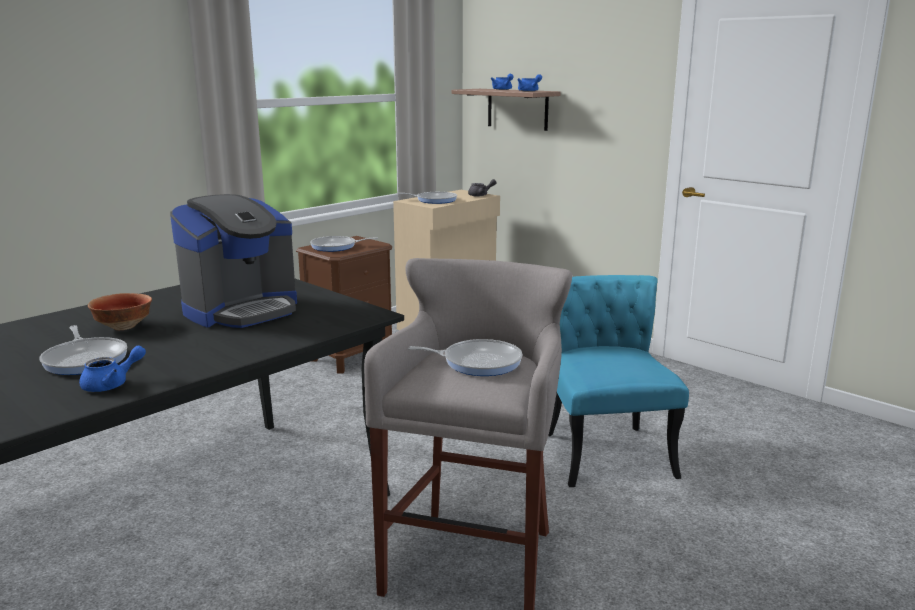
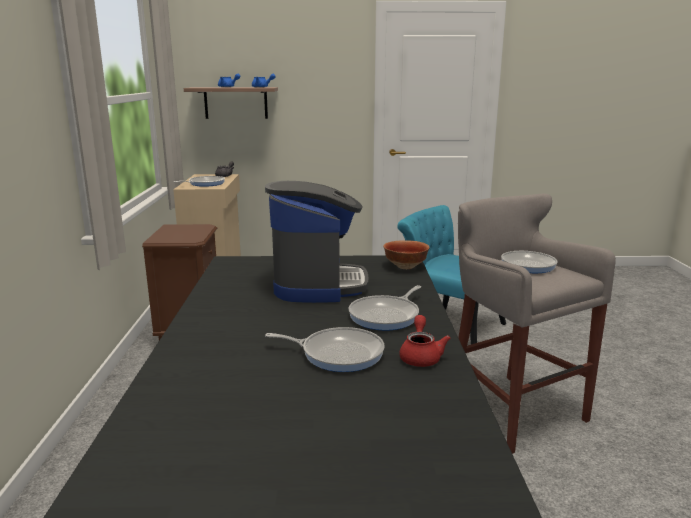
camera: 45 degrees left, 0 degrees up
blue teapot [79,345,146,392] -> red teapot [399,315,451,367]
bowl [88,293,152,330] -> bowl moved to [383,240,429,269]
frying pan [310,236,378,252] -> frying pan moved to [348,285,421,330]

